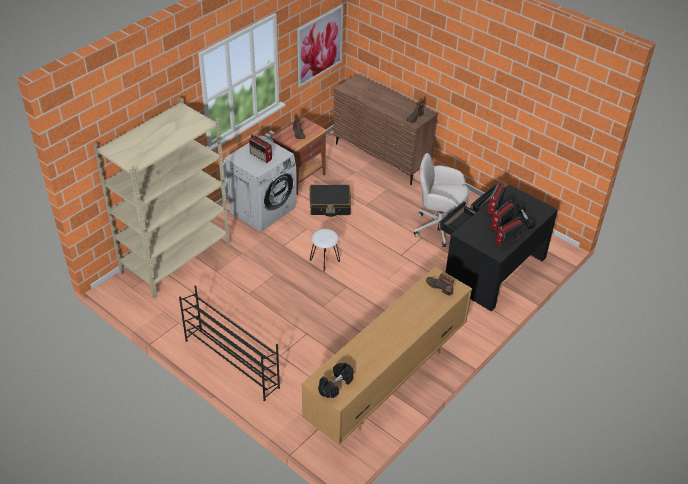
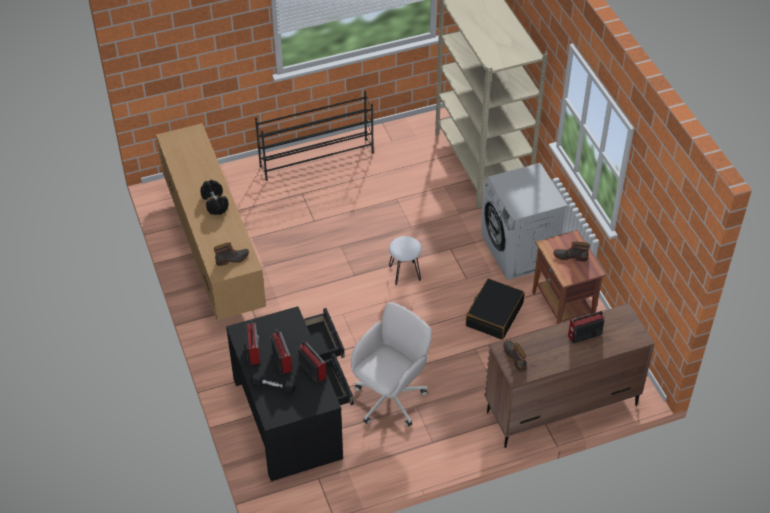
camera: 120 degrees right, 5 degrees up
radio [249,135,272,163] -> radio moved to [568,311,605,344]
picture [297,5,343,87] -> none
black dumbbell [318,363,354,398] -> black dumbbell moved to [200,180,229,215]

